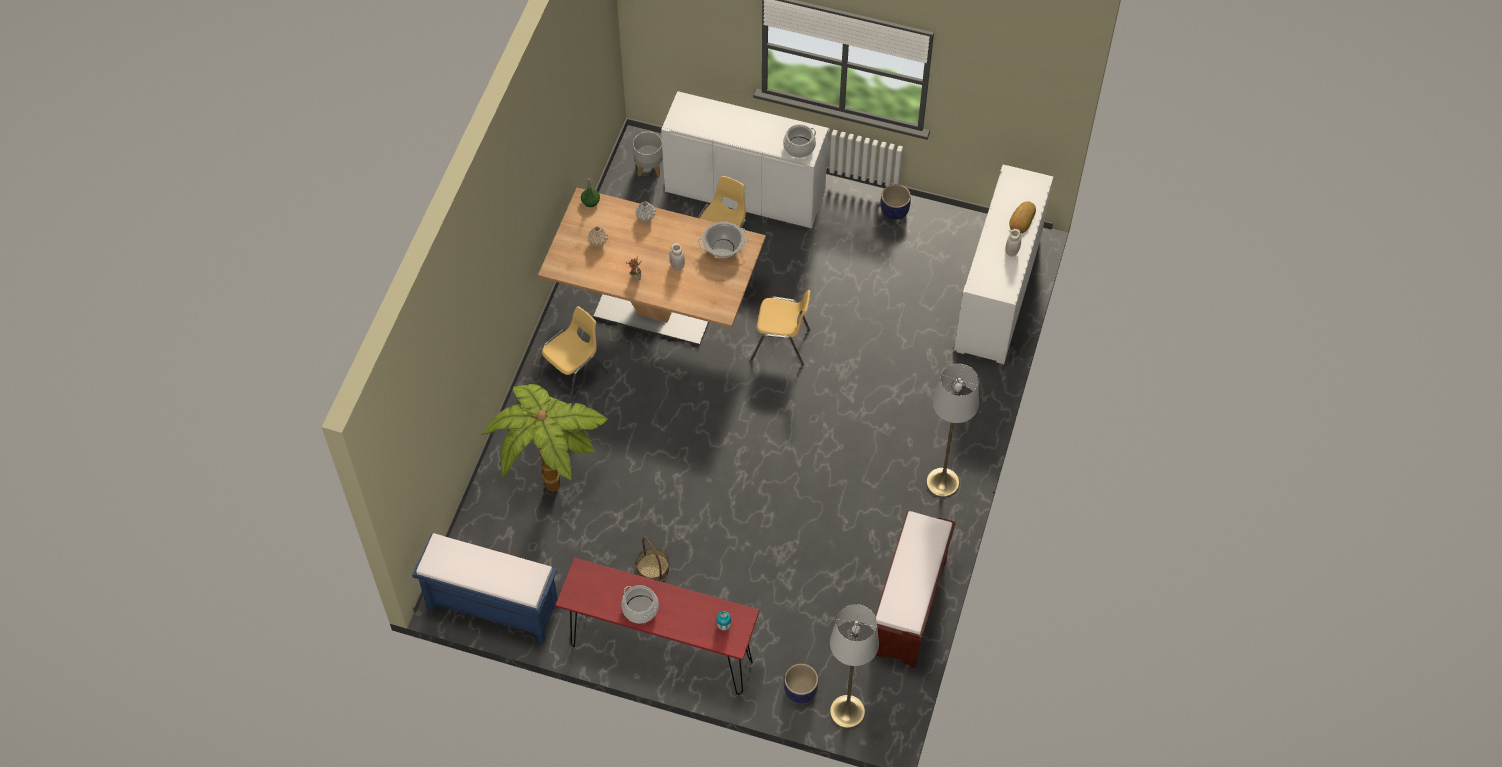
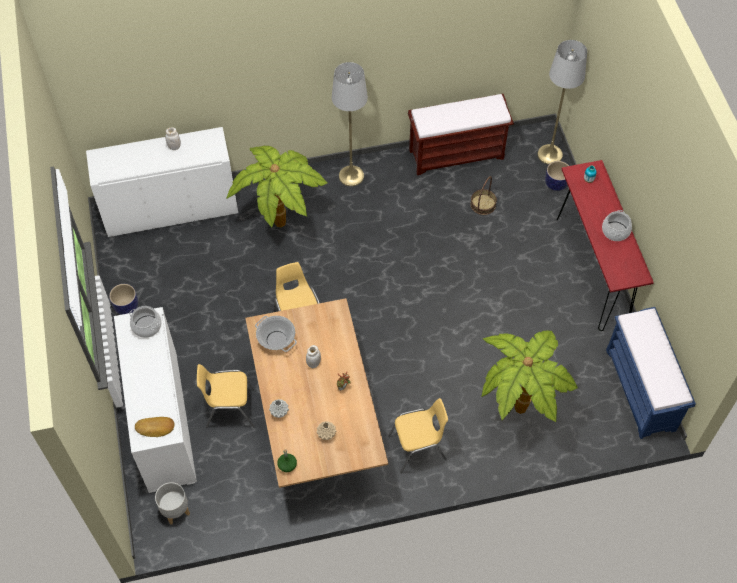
camera: 120 degrees left, 0 degrees up
yellow chair [538,306,608,403] -> yellow chair turned 150 degrees clockwise [388,398,448,474]
basket [636,537,670,582] -> basket moved to [470,176,497,215]
bread [1009,201,1036,233] -> bread moved to [135,417,175,437]
none -> potted plant [226,146,327,228]

